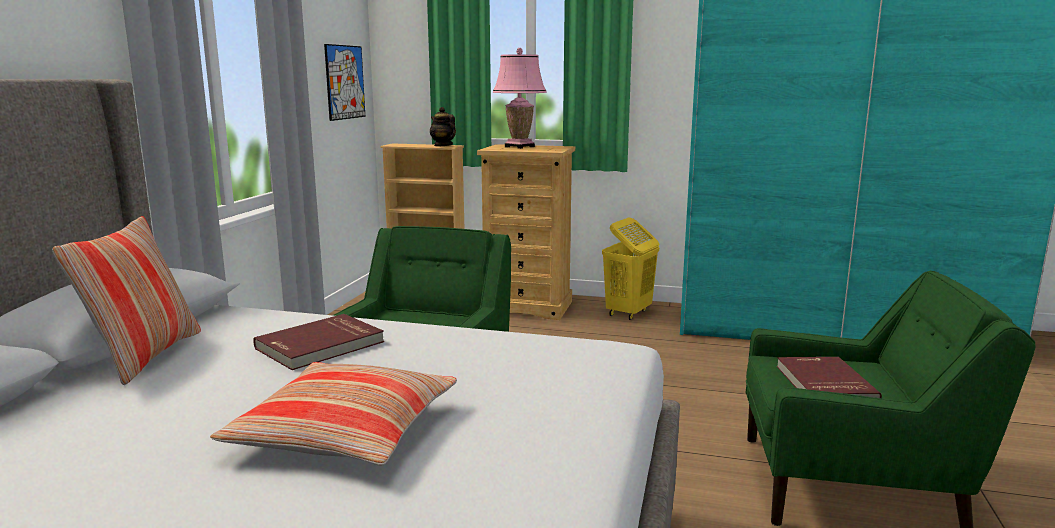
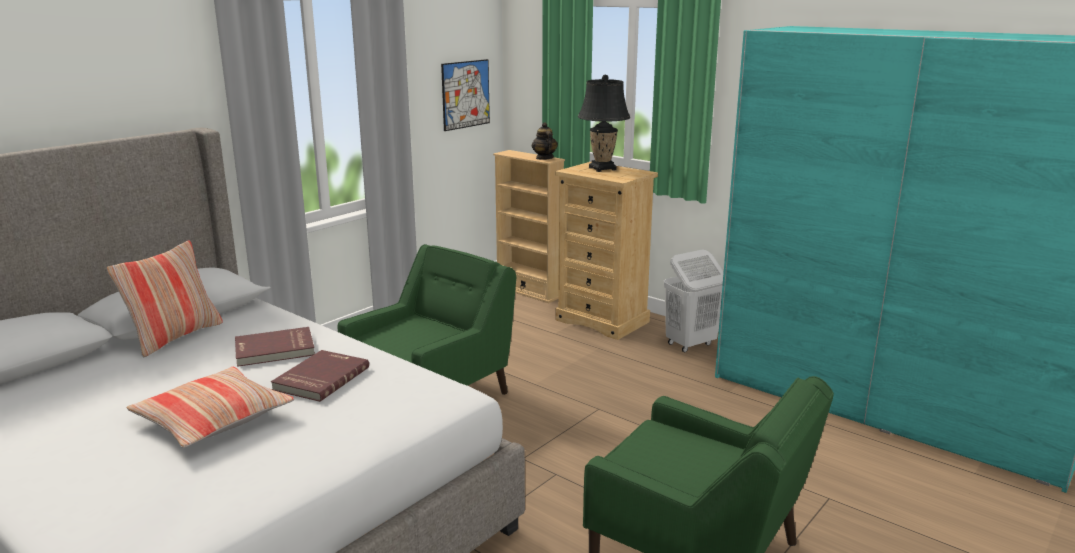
camera: 25 degrees right, 5 degrees up
pink table lamp [493,48,547,149] -> black table lamp [578,75,630,172]
yellow laundry basket [602,217,659,320] -> white laundry basket [664,249,724,352]
red book [777,357,882,398] -> red book moved to [271,350,369,402]

